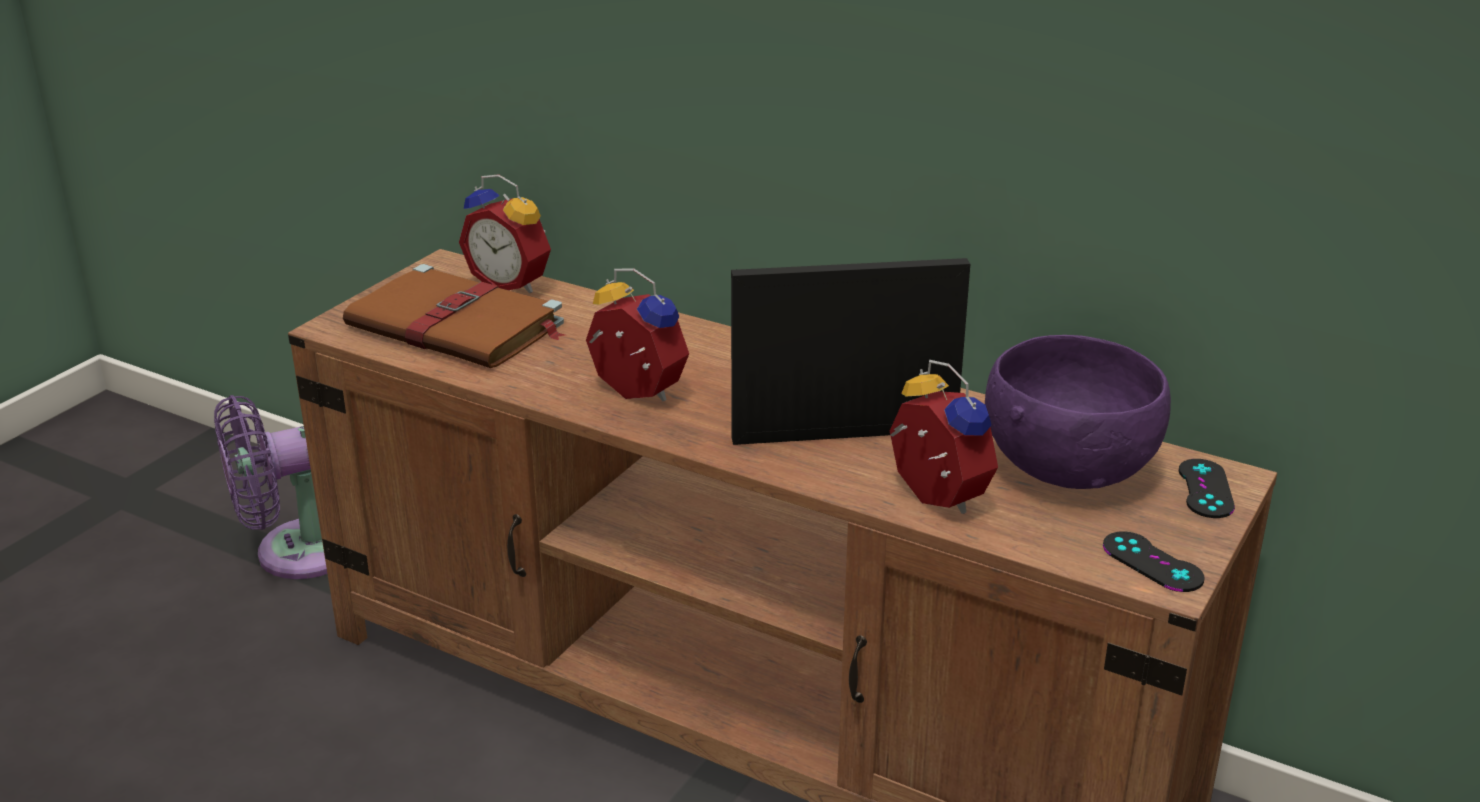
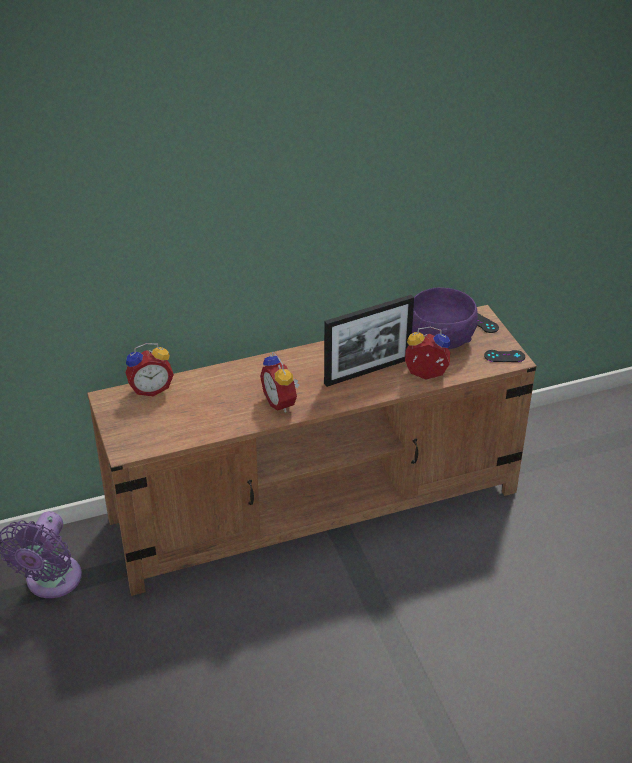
camera: 50 degrees left, 10 degrees up
brown book [343,264,565,368] -> none
alarm clock [586,269,689,401] -> alarm clock turned 105 degrees counterclockwise [260,352,299,413]
picture frame [731,258,970,445] -> picture frame turned 150 degrees counterclockwise [324,295,414,387]

